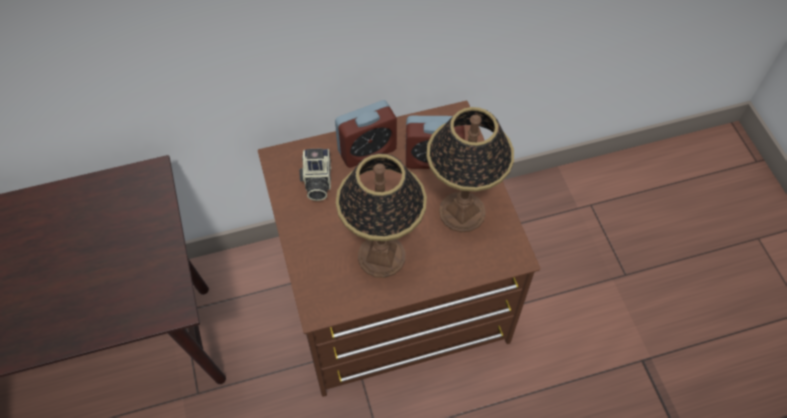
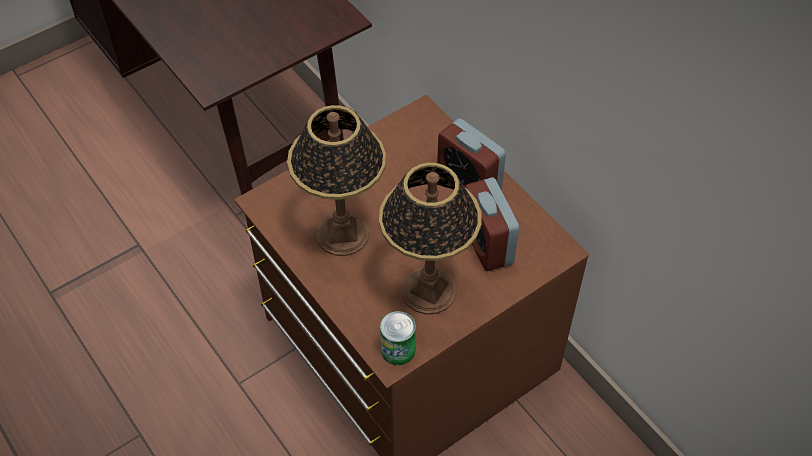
camera: 70 degrees right, 5 degrees down
camera [299,148,331,201] -> none
none -> can [380,311,416,365]

